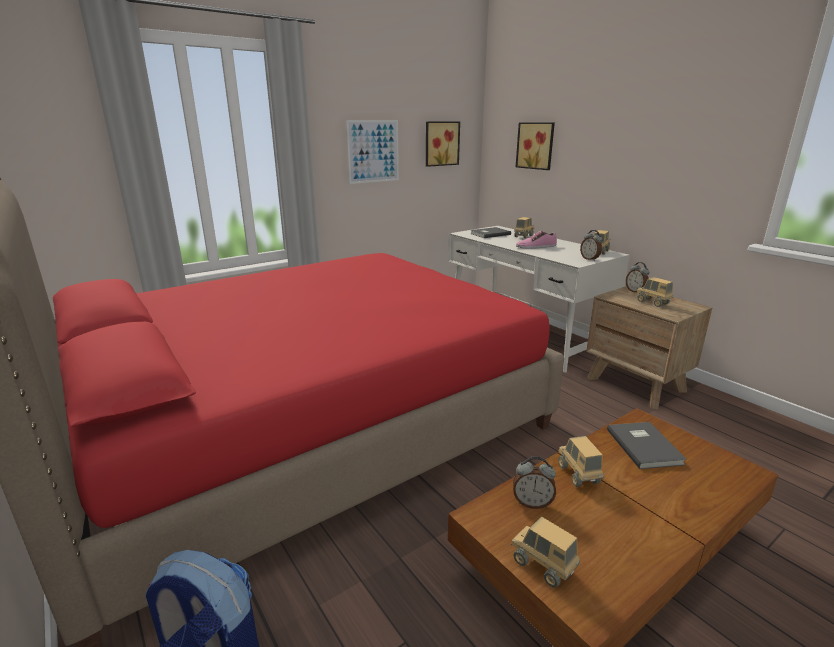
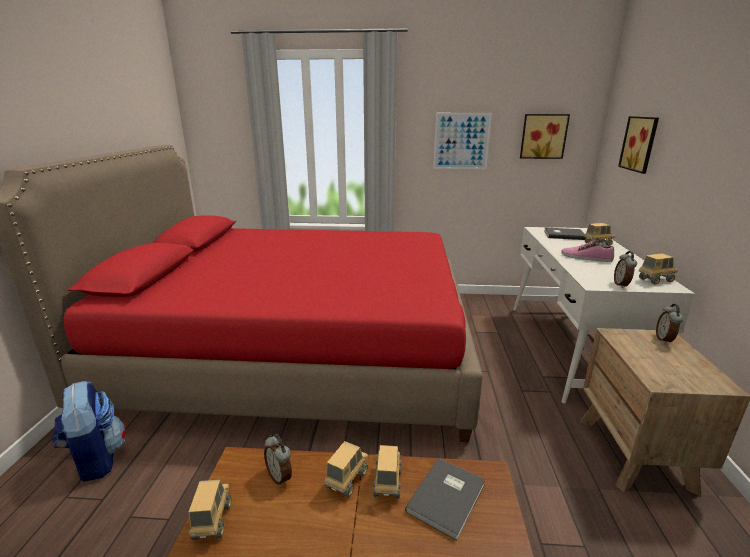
camera: 40 degrees right, 0 degrees up
toy truck [637,277,674,307] -> toy truck moved to [373,445,402,499]

